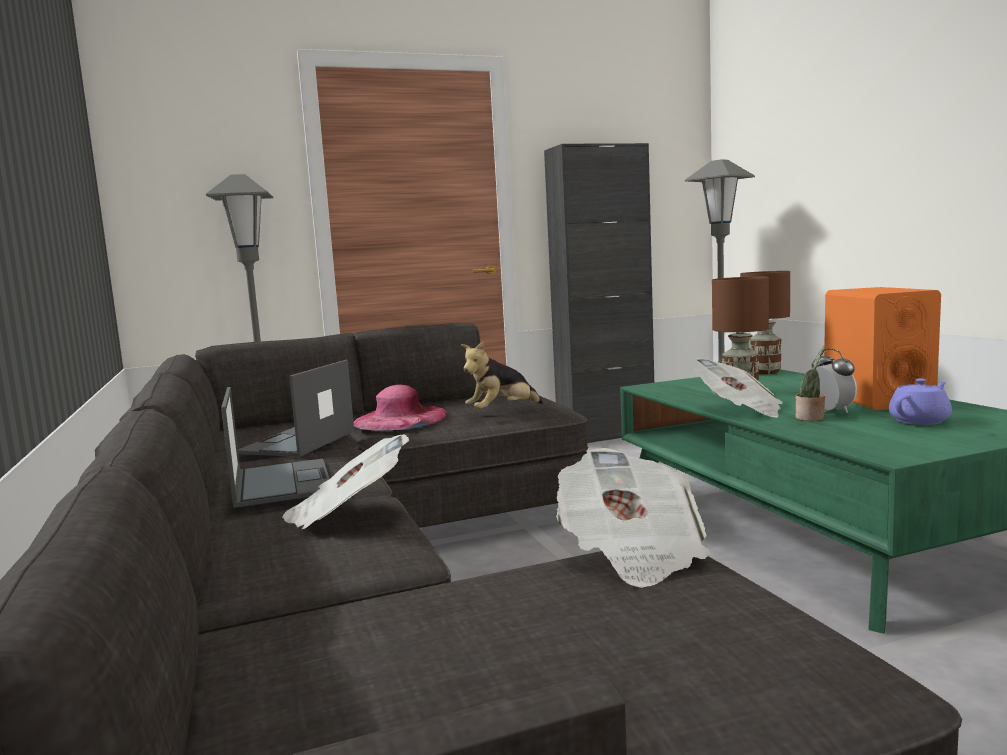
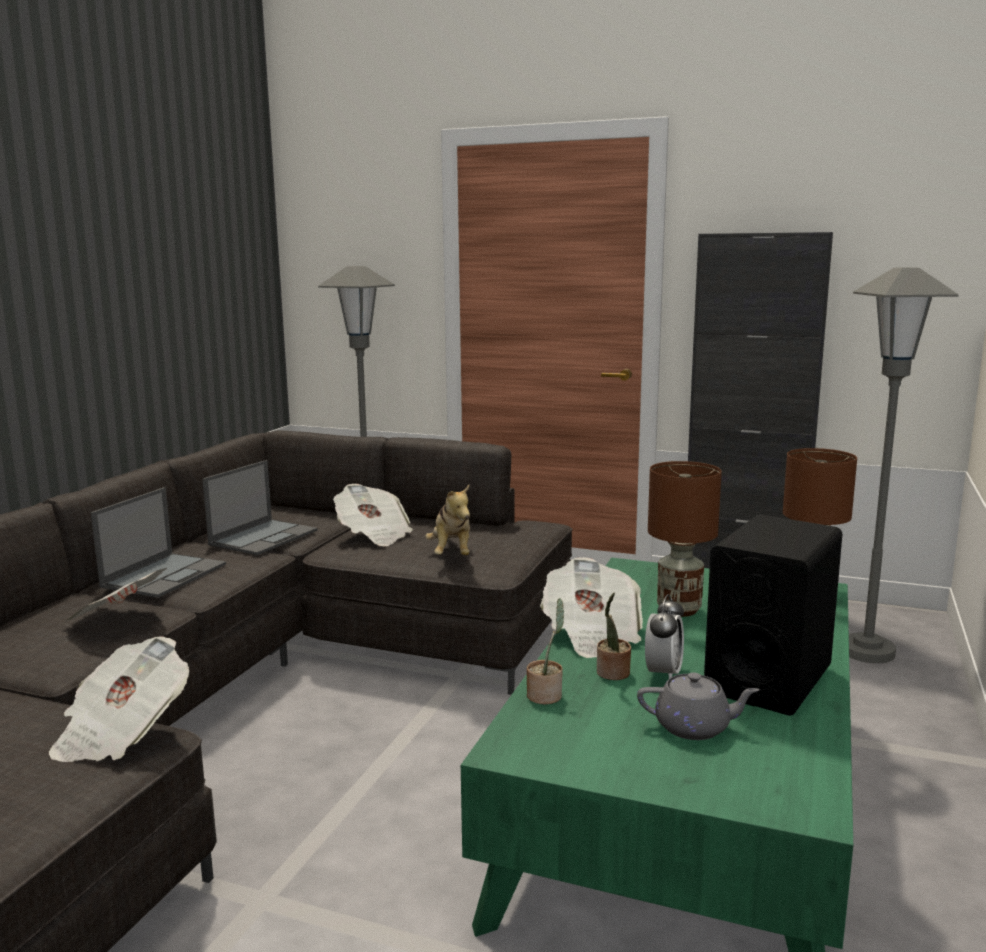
camera: 40 degrees right, 5 degrees up
laptop [238,360,354,457] -> laptop turned 150 degrees clockwise [202,460,317,555]
pink hat [354,385,447,431] -> newspaper [333,484,413,547]
plush toy [461,342,543,409] -> plush toy turned 105 degrees counterclockwise [425,485,470,555]
orange speaker [824,287,941,410] -> black speaker [704,514,843,716]
purple teapot [889,379,952,425] -> grey teapot [637,672,760,740]
none -> potted plant [527,598,564,704]

